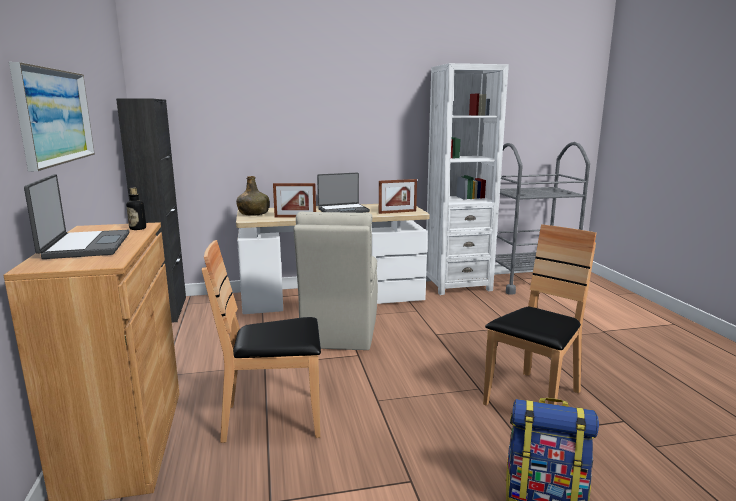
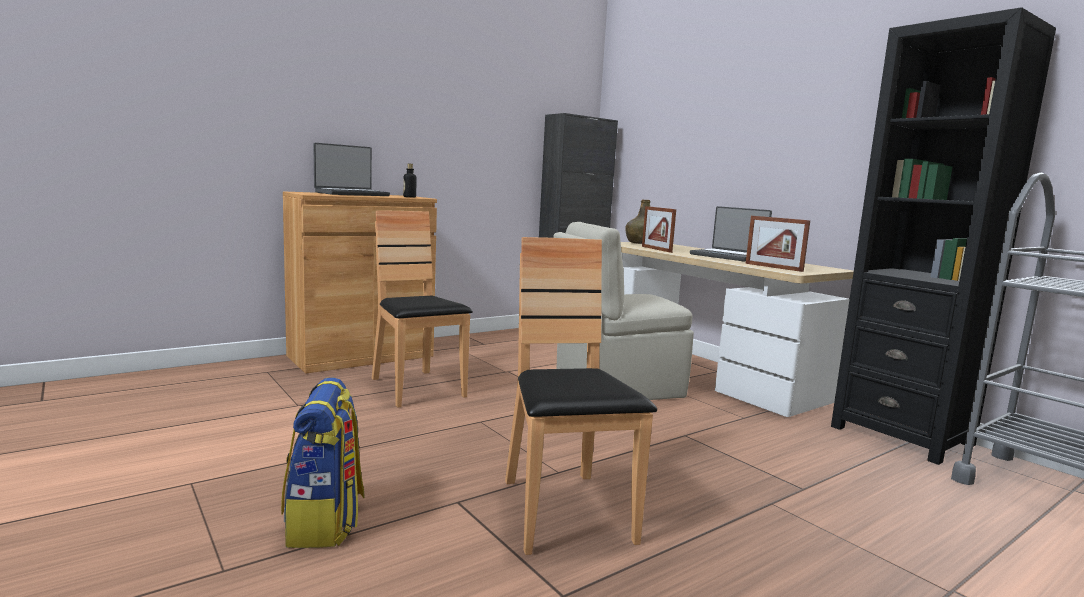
camera: 65 degrees right, 5 degrees down
picture [9,62,95,171] -> none
white bookcase [426,63,509,295] -> black bookcase [831,7,1056,465]
brown chair [483,224,597,406] -> brown chair turned 120 degrees counterclockwise [505,237,657,555]

